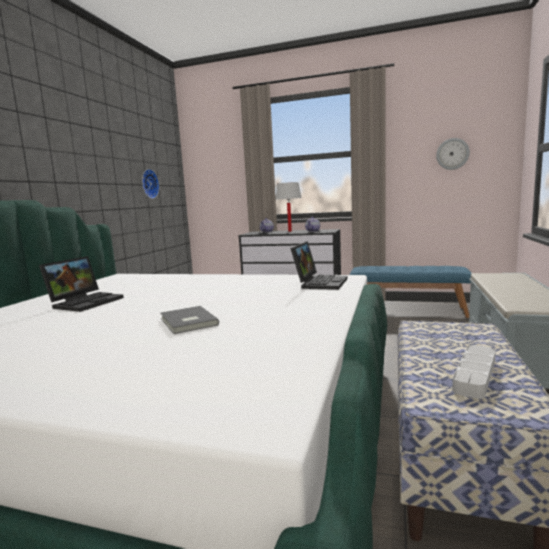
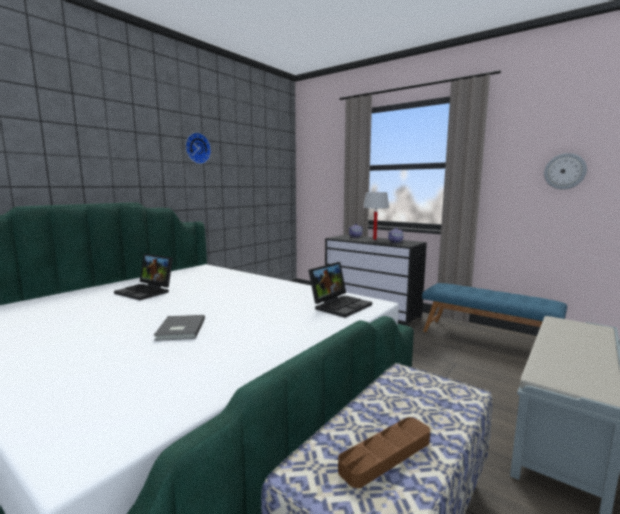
camera: 20 degrees right, 0 degrees up
laptop [39,256,124,312] -> laptop turned 75 degrees clockwise [114,254,173,300]
wall clock [142,169,160,199] -> wall clock moved to [185,132,211,164]
grey tray [452,345,496,399] -> brown tray [338,417,430,488]

